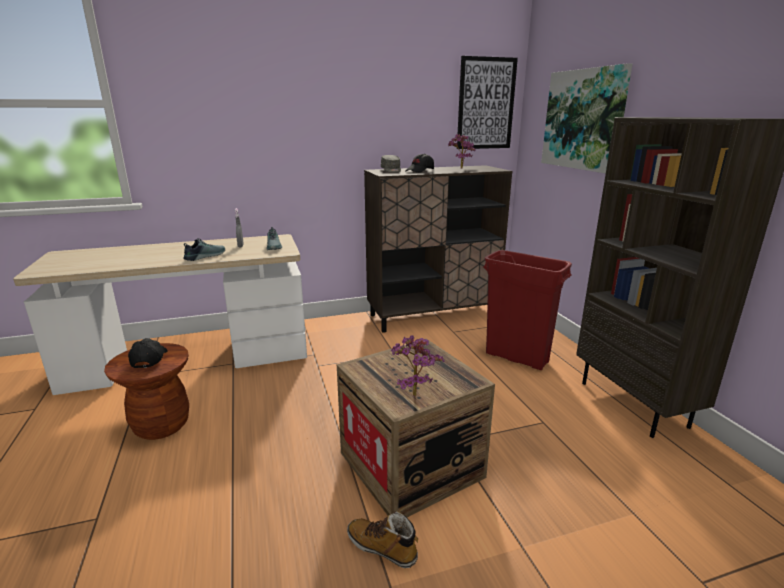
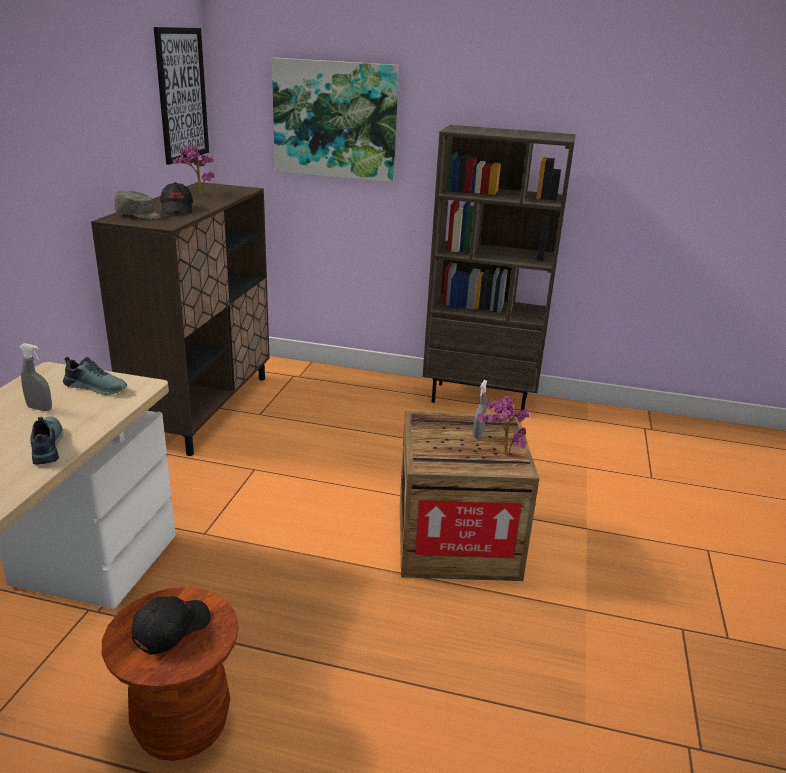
camera: 60 degrees left, 5 degrees up
black cap [128,338,168,368] -> black cap turned 105 degrees clockwise [132,596,211,655]
boot [347,511,418,568] -> none
red trash can [483,250,572,370] -> none
none -> grey spray bottle [473,380,487,438]

